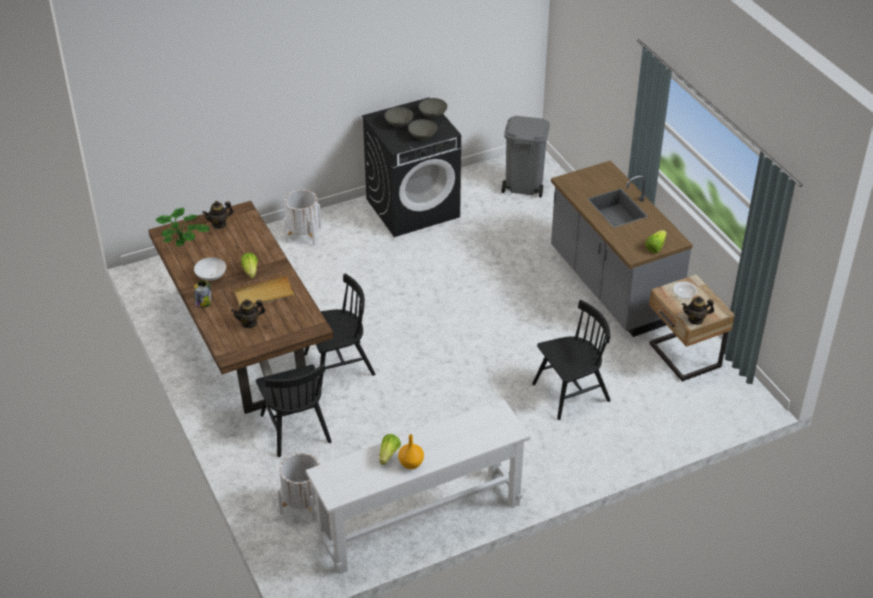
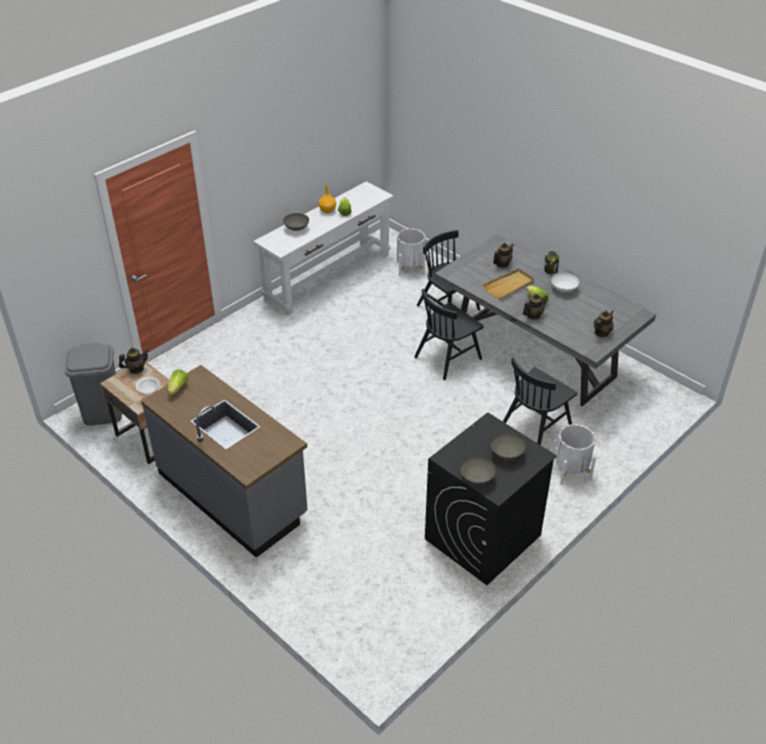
camera: 160 degrees right, 0 degrees up
brown dining table [148,201,333,414] -> grey dining table [435,234,656,406]
potted plant [155,208,210,247] -> none
grey bowl [408,119,437,139] -> grey bowl moved to [283,213,309,231]
grey trash can [502,116,550,197] -> grey trash can moved to [64,343,122,426]
black chair [532,300,611,420] -> black chair moved to [503,357,577,445]
none -> teapot [523,294,547,320]

